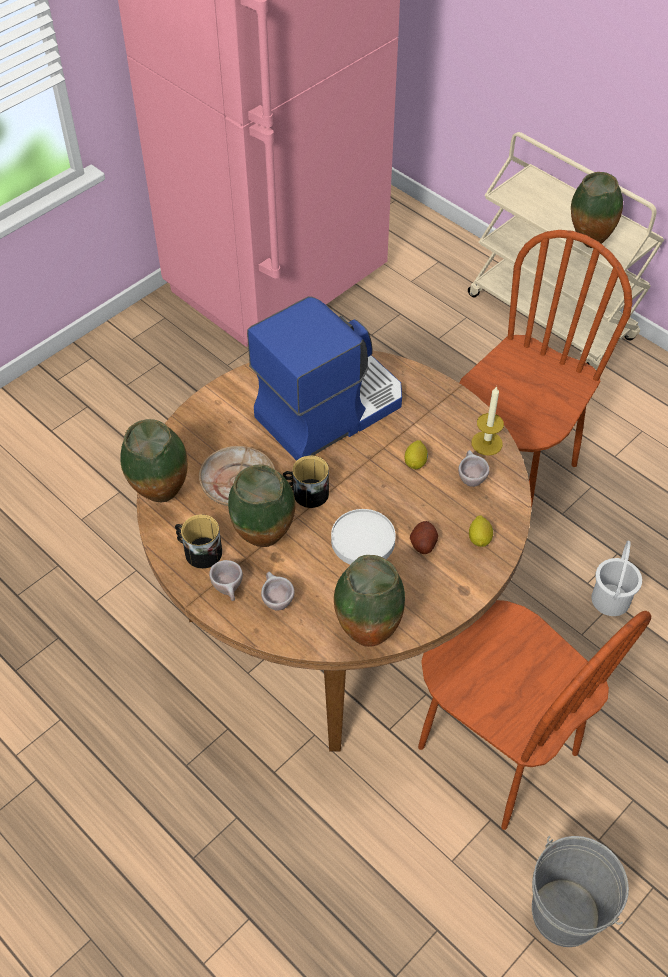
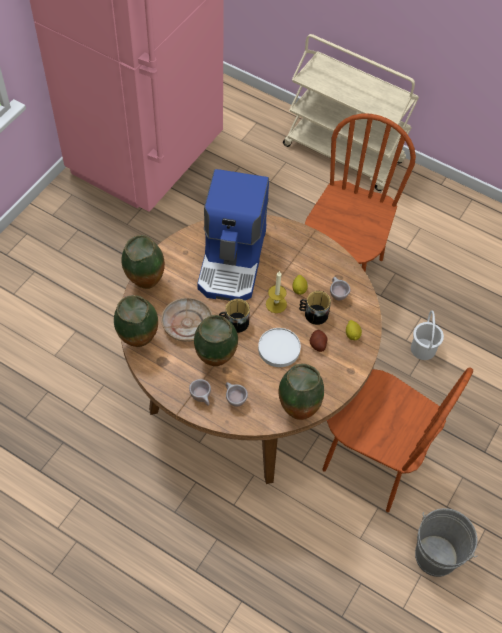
camera: 15 degrees left, 5 degrees up
mug [175,514,222,569] -> mug moved to [299,291,331,325]
coffee machine [247,296,402,461] -> coffee machine turned 150 degrees clockwise [197,169,269,301]
candle [472,386,504,455] -> candle moved to [266,271,287,313]
vase [571,172,623,248] -> vase moved to [121,235,165,289]

